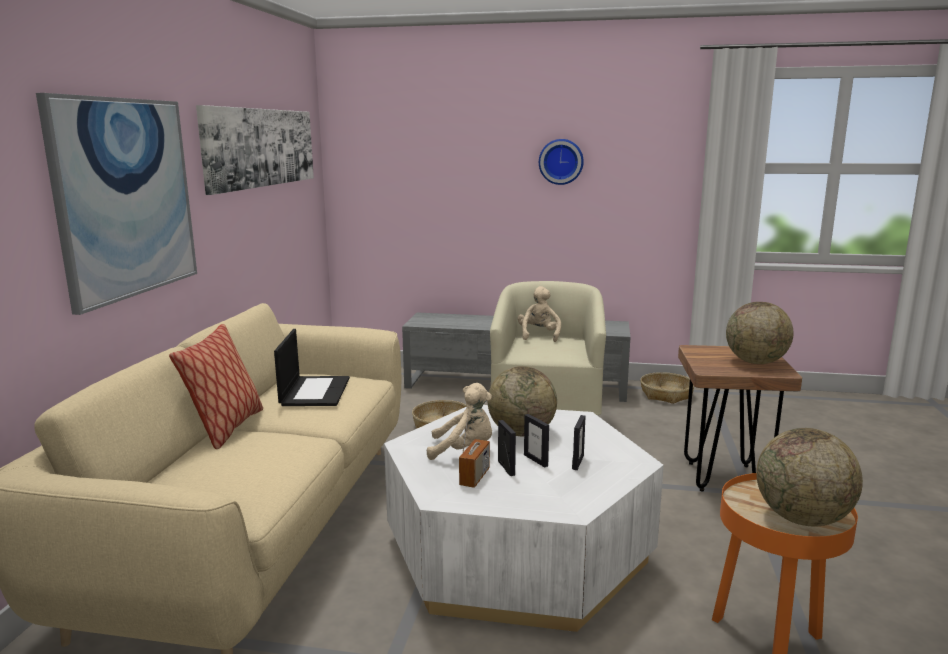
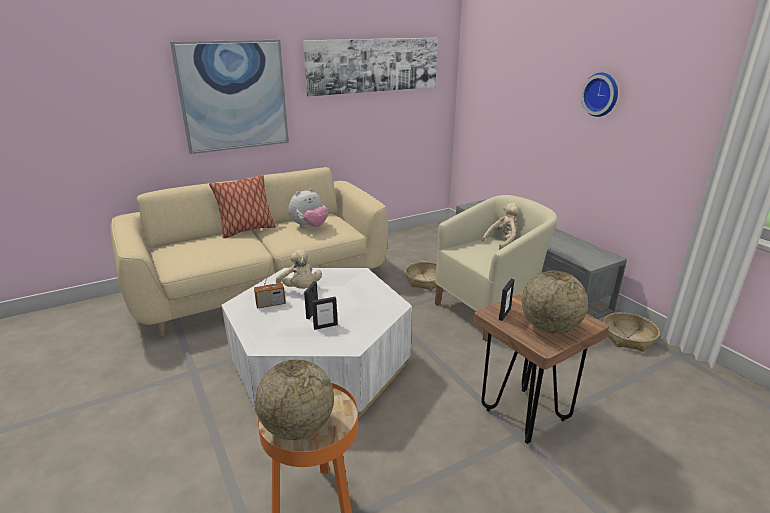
camera: 50 degrees right, 10 degrees up
laptop [274,329,350,406] -> plush toy [289,188,328,228]
globe [488,366,557,436] -> none
picture frame [498,420,516,476] -> picture frame moved to [499,279,515,321]

